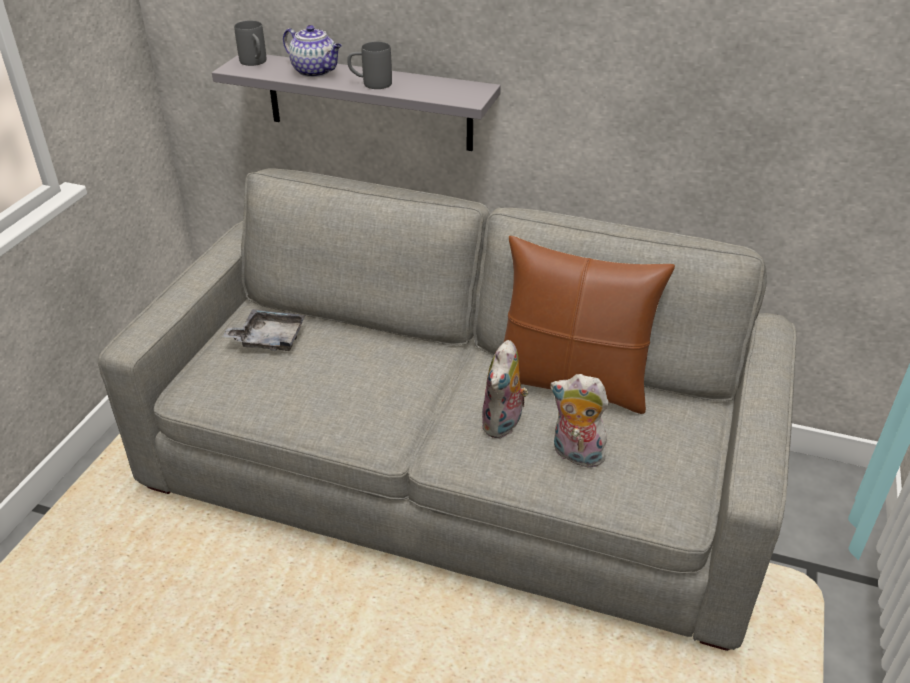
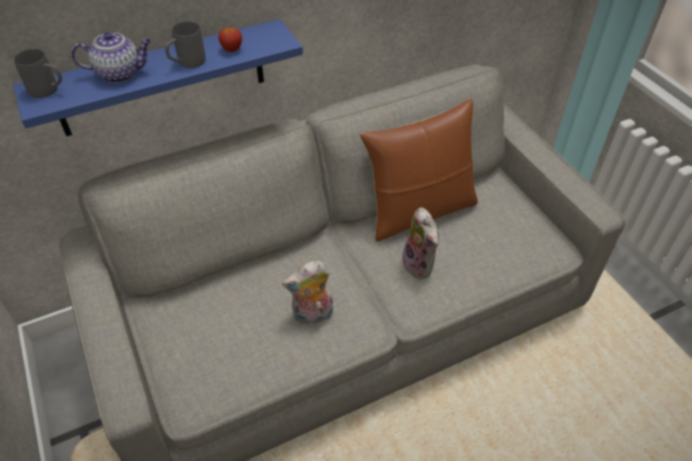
camera: 45 degrees left, 10 degrees up
grey shelf [212,54,501,151] -> blue shelf [13,19,303,136]
grey tray [222,309,305,351] -> none
plush toy [550,374,609,467] -> plush toy moved to [282,261,333,325]
none -> apple [218,27,242,52]

